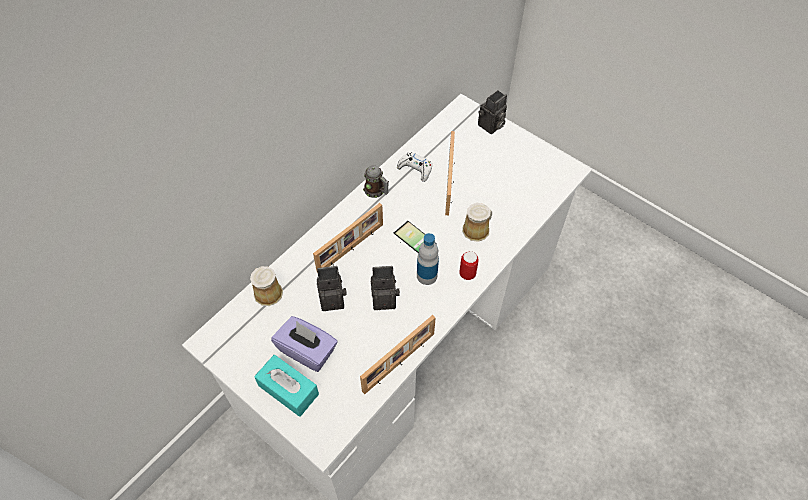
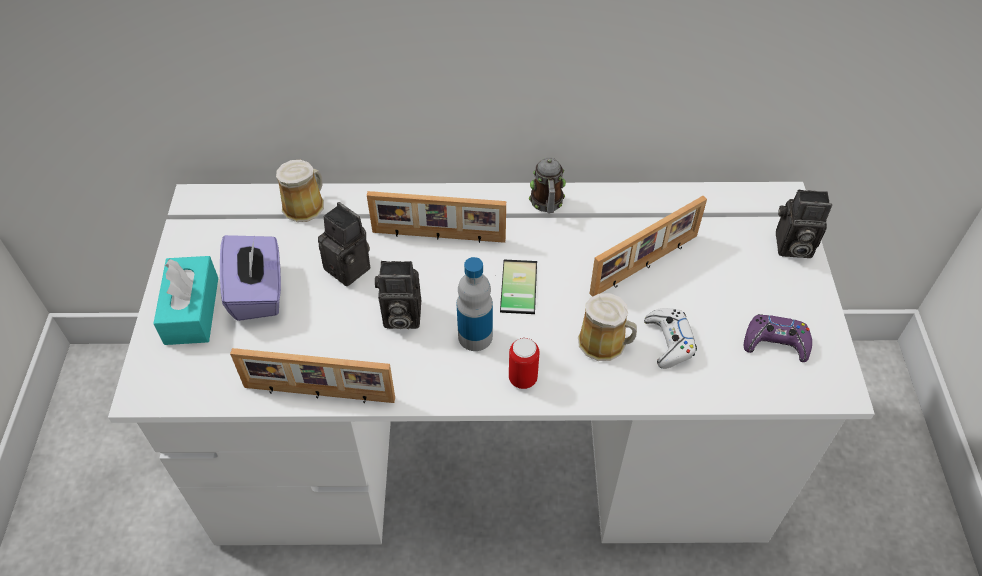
camera: 50 degrees right, 5 degrees down
camera [371,266,400,310] -> camera turned 135 degrees clockwise [375,261,421,329]
white game controller [397,152,432,182] -> white game controller moved to [644,308,697,369]
none -> purple game controller [744,314,812,362]

